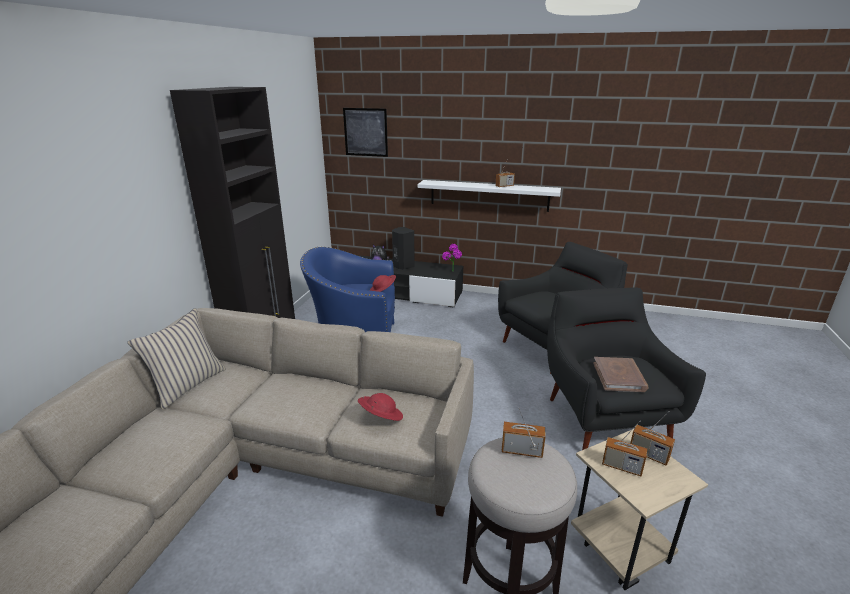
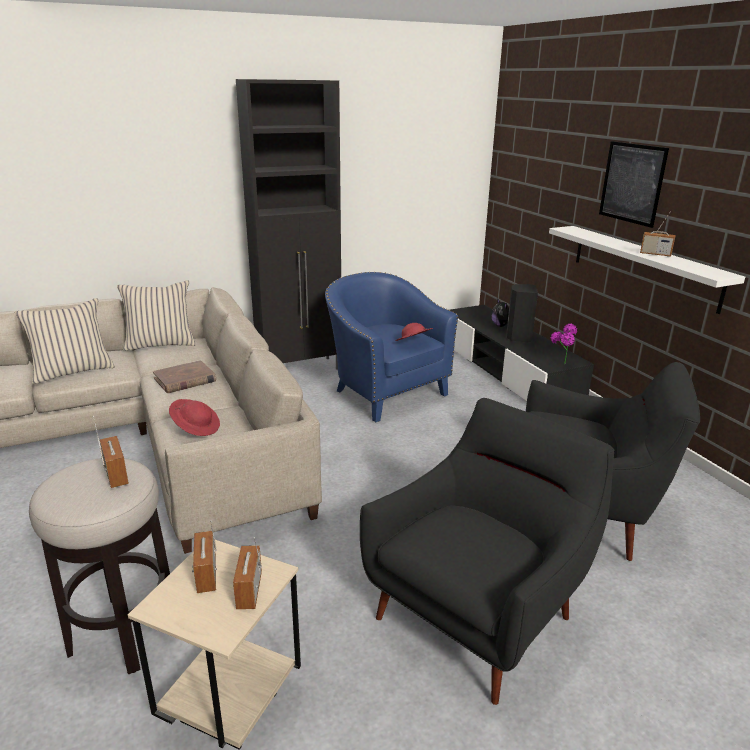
camera: 50 degrees right, 0 degrees up
picture [343,108,388,157] -> picture moved to [599,141,669,228]
brown book [593,357,649,392] -> brown book moved to [153,360,216,393]
none -> beige pillow [15,298,115,384]

